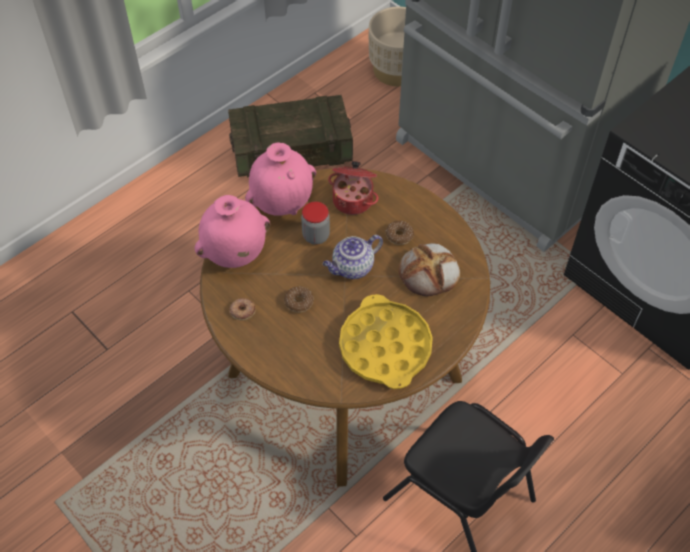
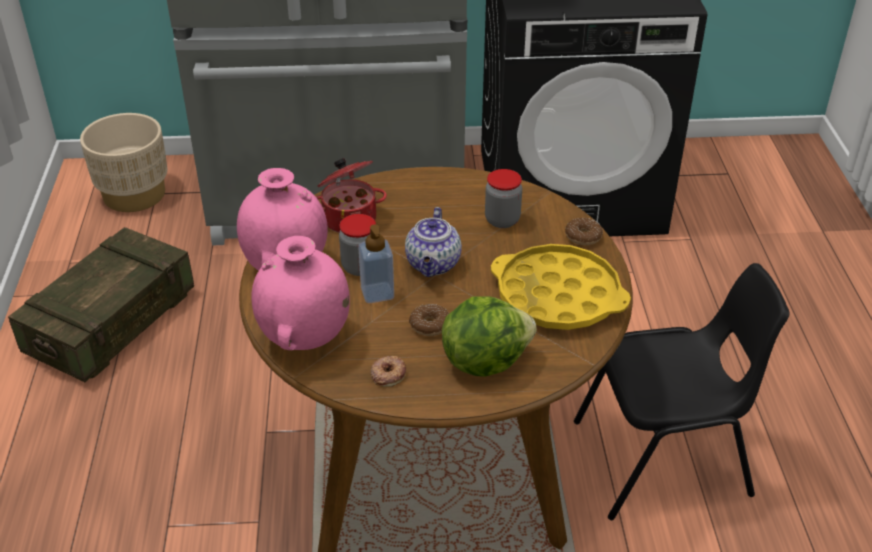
camera: 50 degrees left, 15 degrees down
donut [386,221,414,245] -> donut moved to [565,218,603,245]
bread [399,243,460,296] -> jar [485,169,522,228]
none -> soap dispenser [358,224,394,303]
none -> lettuce [442,296,537,377]

